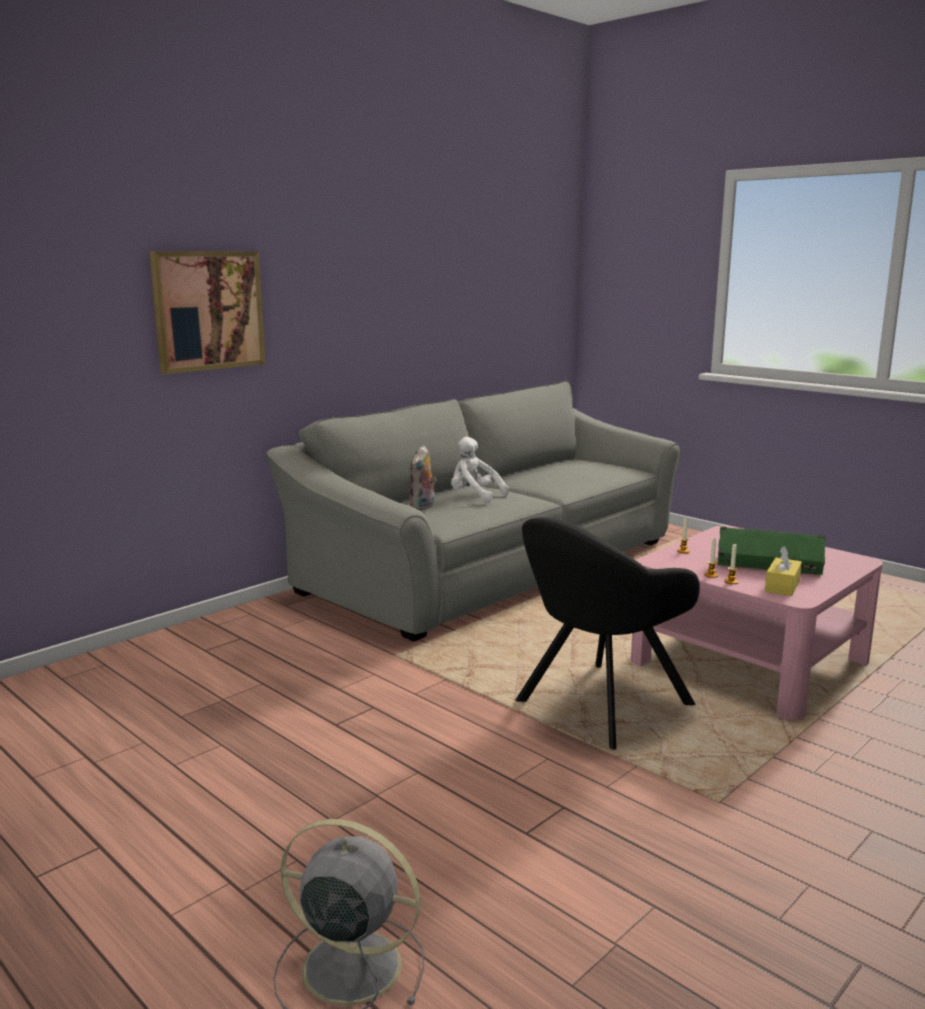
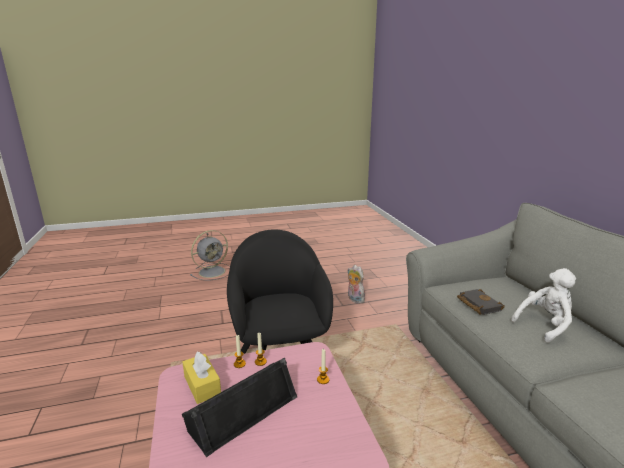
camera: 120 degrees right, 5 degrees up
picture [150,251,265,374] -> none
plush toy [409,445,437,511] -> plush toy moved to [347,265,365,304]
green speaker [718,526,826,575] -> black speaker [182,358,297,457]
none -> black book [457,289,505,315]

